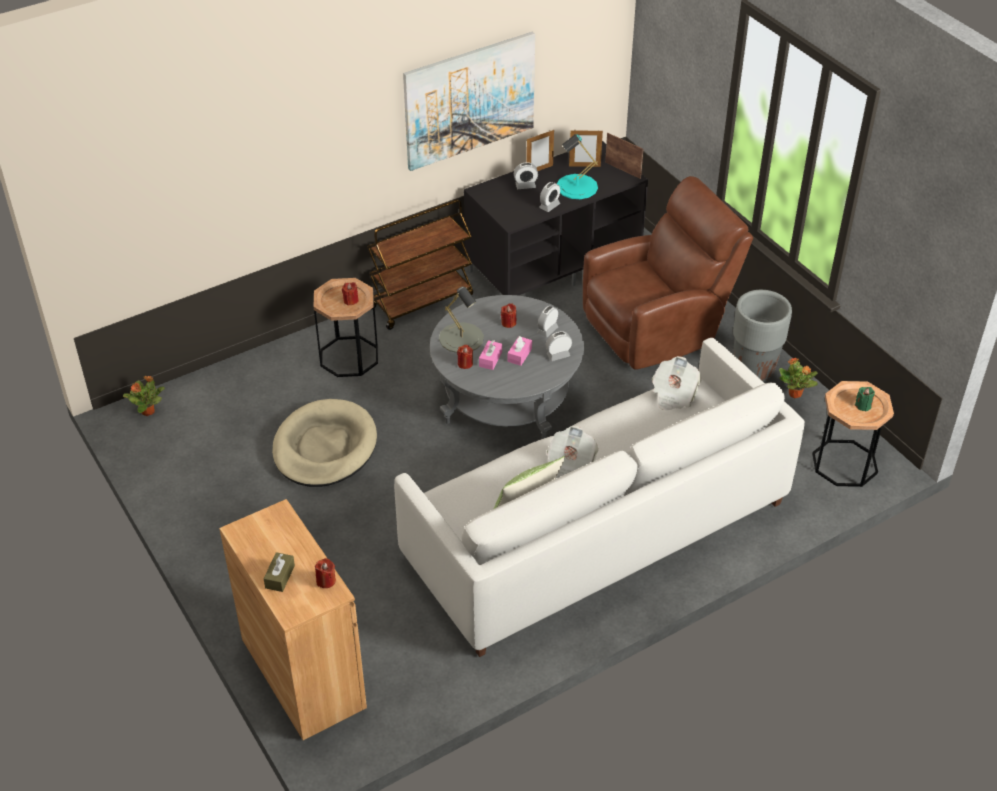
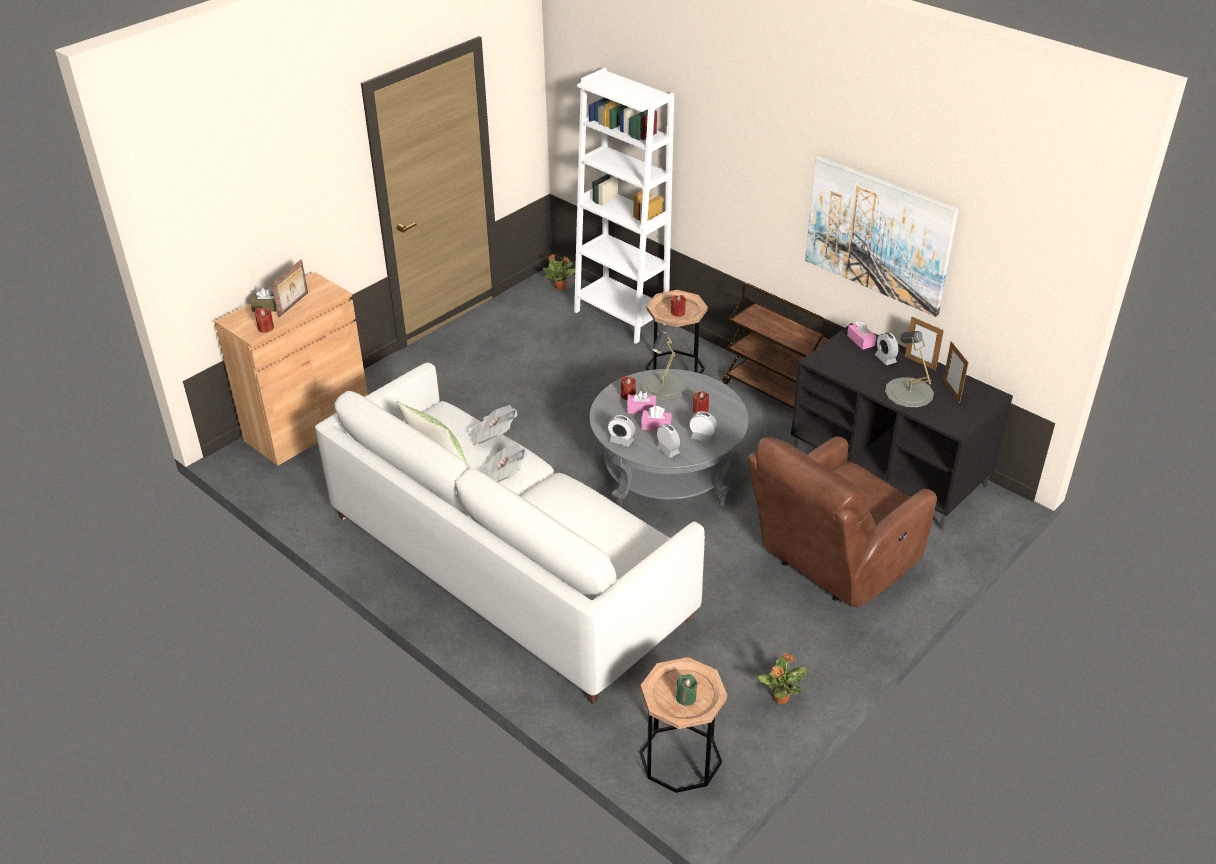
camera: 75 degrees right, 5 degrees down
beige dog bed [272,399,377,487] -> none
alarm clock [539,182,560,212] -> alarm clock moved to [608,415,635,447]
turquoise table lamp [557,134,598,199] -> grey table lamp [885,331,934,407]
brown armchair [583,176,753,370] -> brown armchair turned 90 degrees clockwise [748,436,937,607]
picture frame [605,133,643,179] -> picture frame moved to [271,259,308,317]
newspaper [652,356,702,410] -> newspaper moved to [468,405,517,445]
grey planter [733,290,792,382] -> none
none -> white bookcase [574,68,674,344]
none -> pink tissue box [847,321,876,350]

